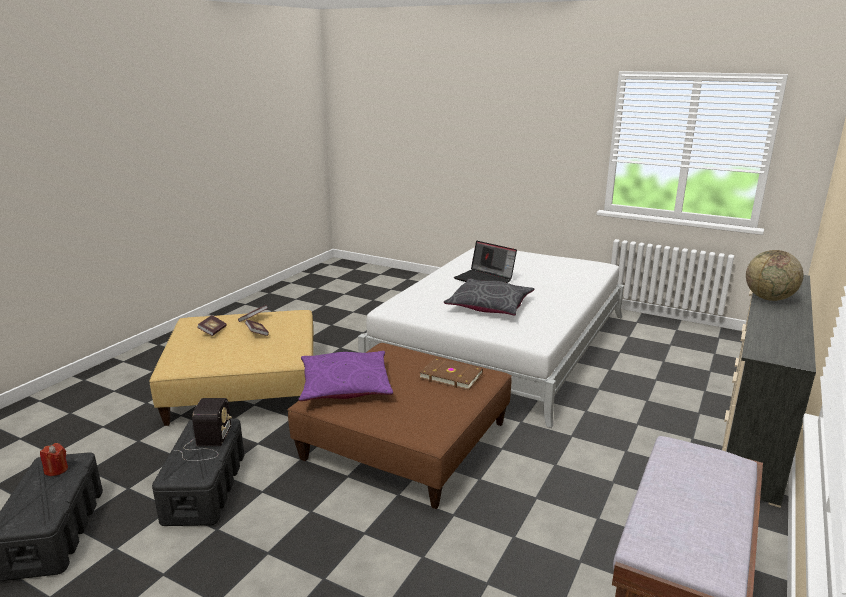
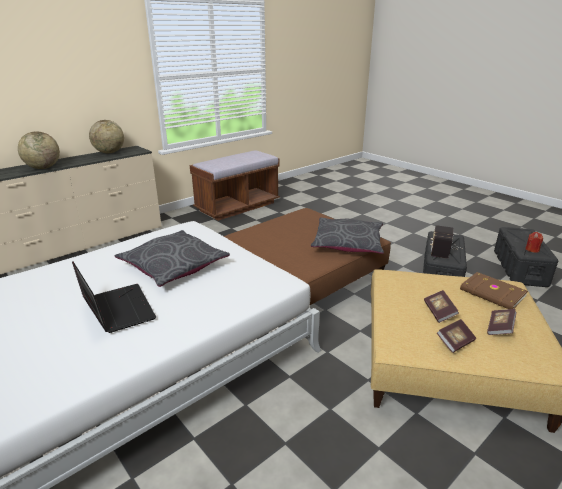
camera: 160 degrees left, 5 degrees up
purple pillow [299,351,393,401] -> grey pillow [311,218,384,254]
brown book [419,358,483,391] -> brown book moved to [460,272,528,309]
none -> globe [89,120,124,153]

